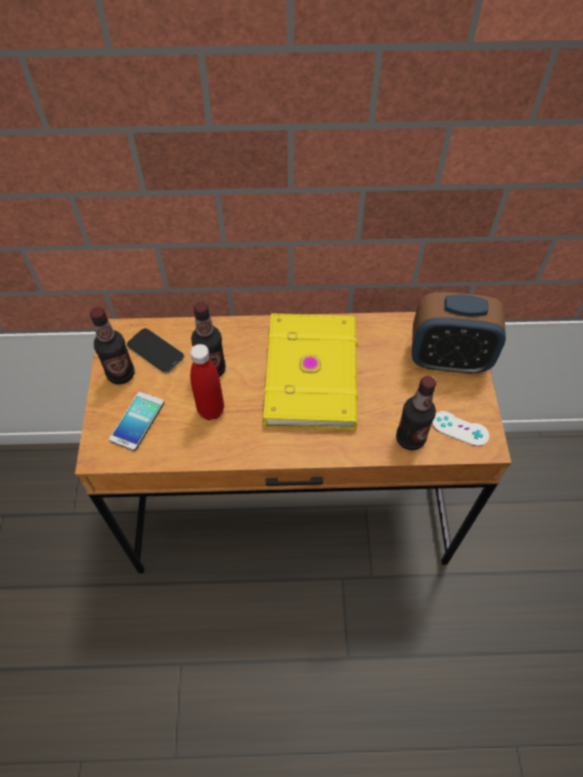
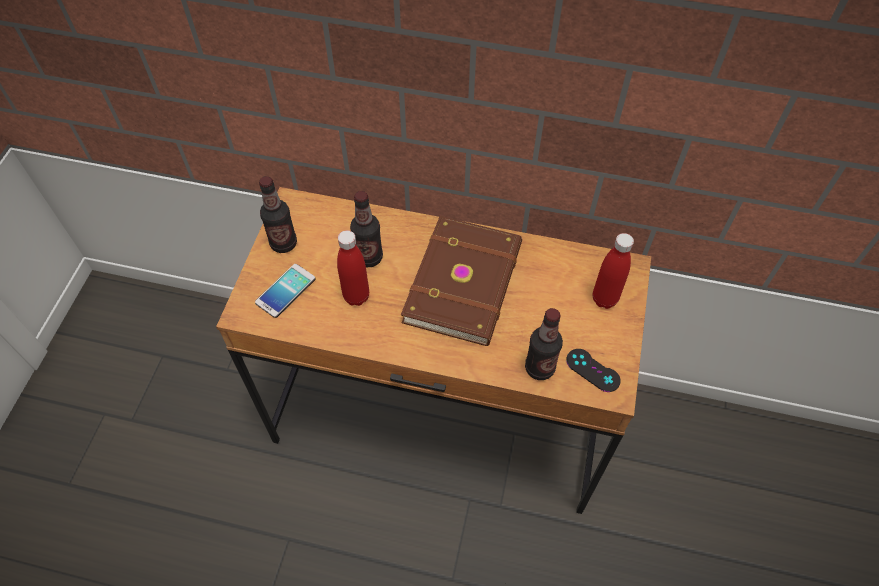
camera: 15 degrees right, 0 degrees up
phone [127,328,184,373] -> none
yellow book [263,313,358,430] -> brown book [401,216,522,346]
alarm clock [412,292,506,374] -> red bottle [593,233,634,309]
white game controller [432,411,489,446] -> black game controller [566,349,621,392]

